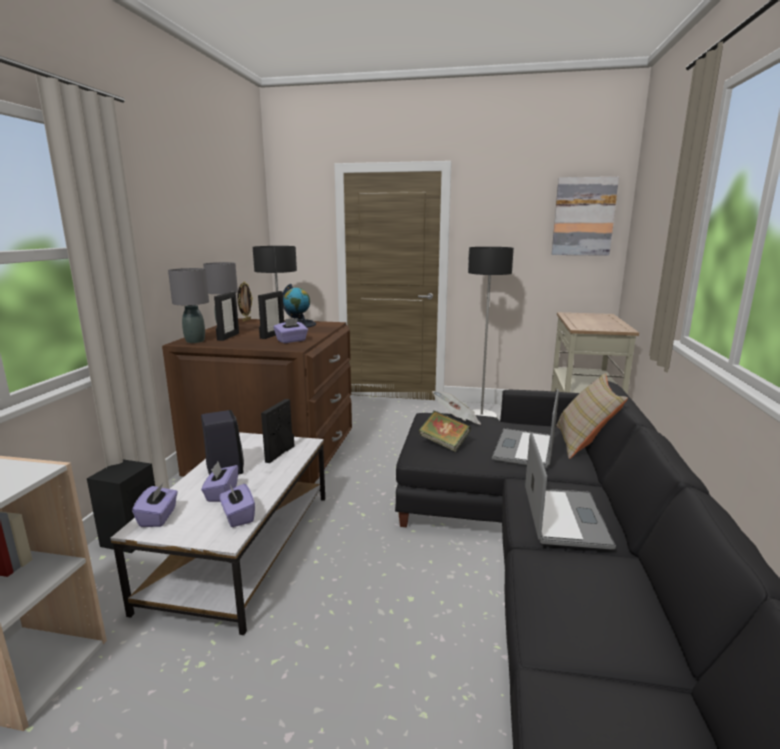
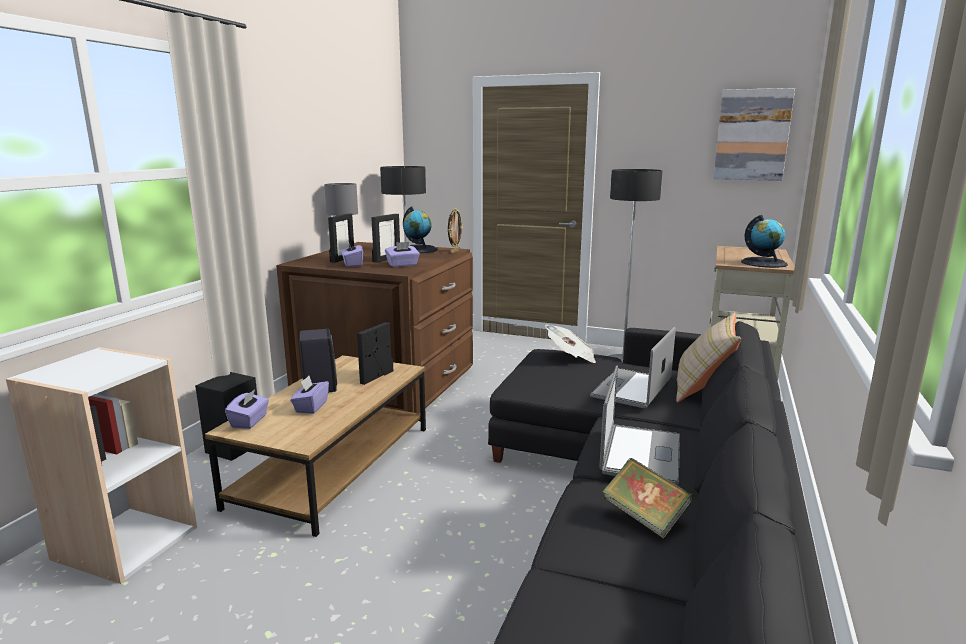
camera: 10 degrees right, 0 degrees up
white coffee table [111,432,325,635] -> brown coffee table [205,355,426,537]
grey table lamp [168,268,209,343] -> none
purple tissue box [220,484,255,527] -> purple tissue box moved to [341,241,363,267]
picture frame [238,282,253,322] -> picture frame moved to [448,208,463,253]
book [419,411,471,452] -> book moved to [602,458,693,539]
none -> globe [741,215,788,268]

